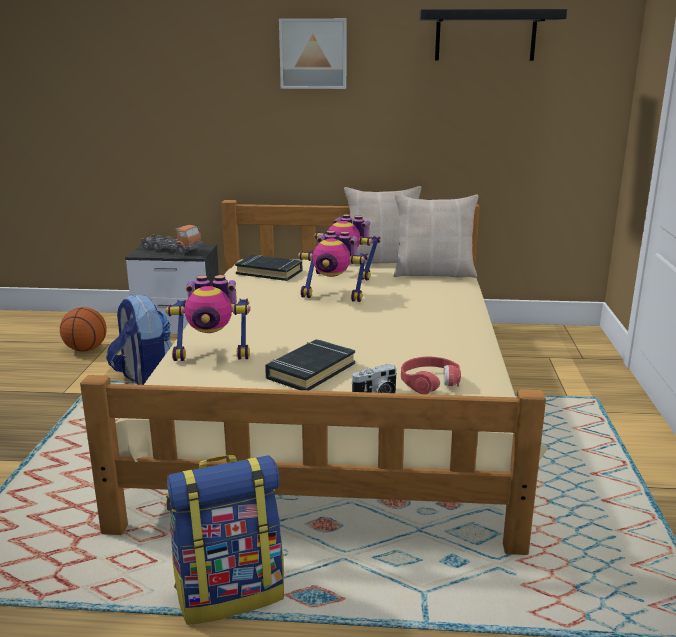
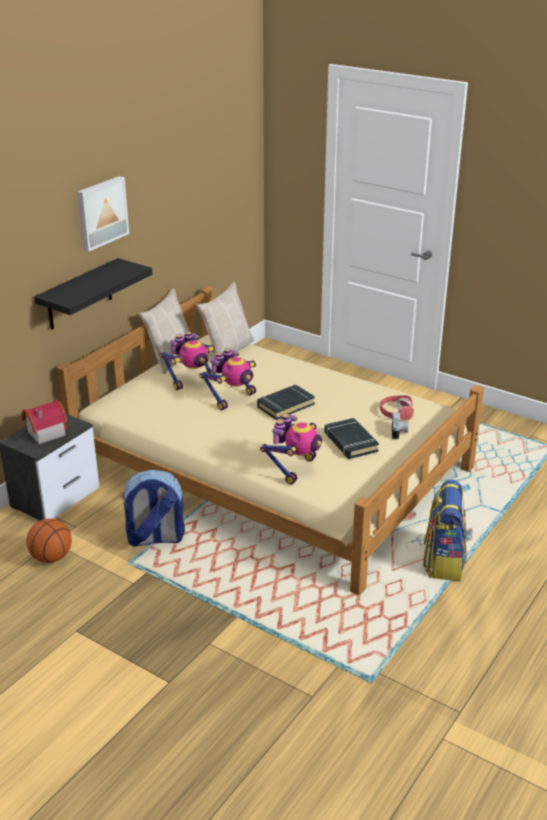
camera: 60 degrees left, 10 degrees up
toy truck [140,225,203,254] -> toy house [22,399,68,444]
black book [235,255,302,281] -> black book moved to [257,385,315,420]
black shelf [419,9,567,61] -> black shelf moved to [34,258,152,329]

